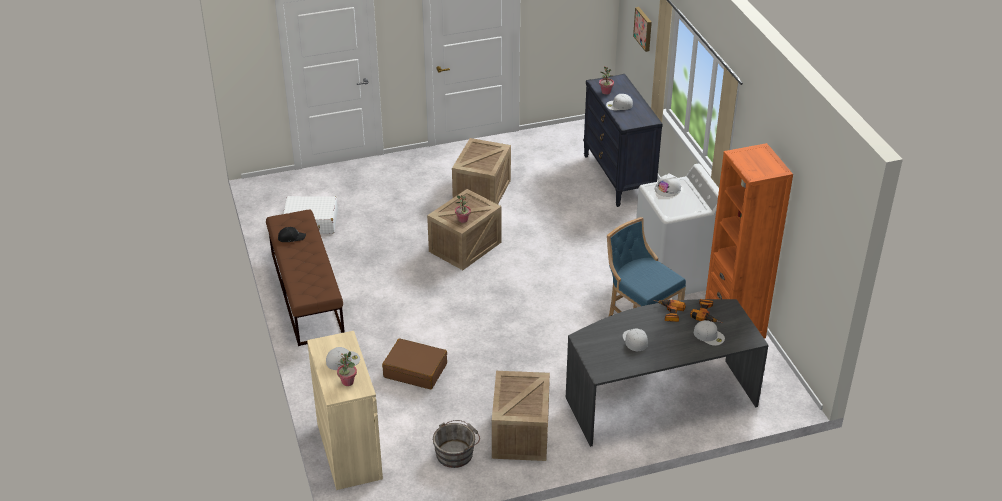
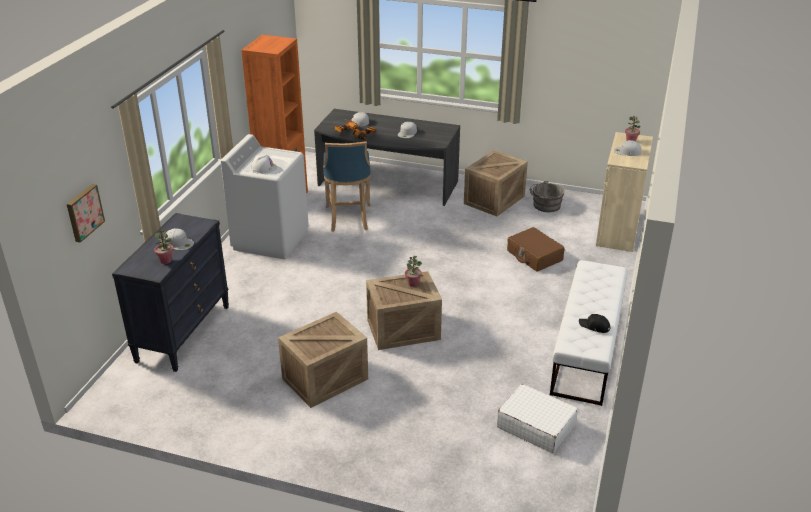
camera: 145 degrees left, 5 degrees down
brown bench [266,210,345,346] -> white bench [550,260,628,406]

